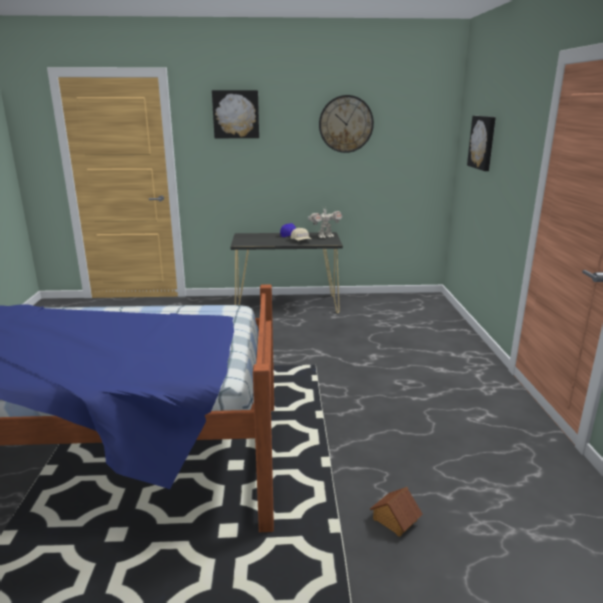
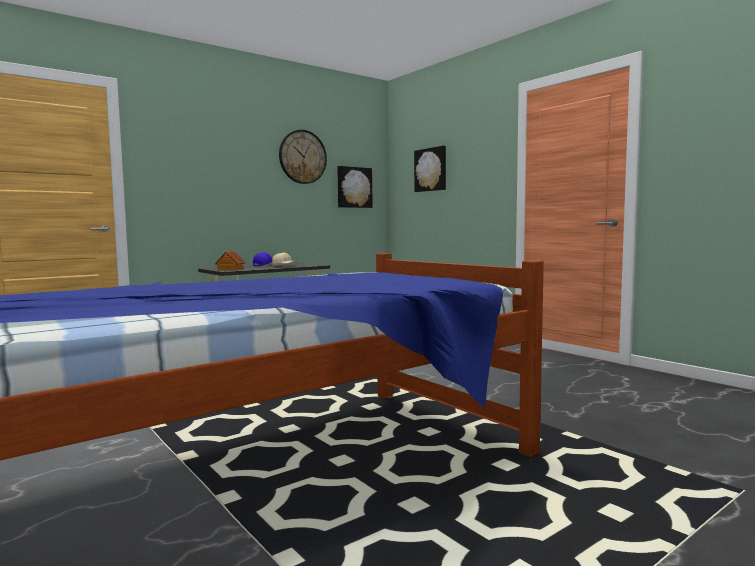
camera: 35 degrees left, 15 degrees down
picture [212,90,259,138] -> picture moved to [337,166,373,208]
toy robot [308,208,342,238] -> none
toy house [370,487,422,537] -> toy house moved to [215,251,246,270]

